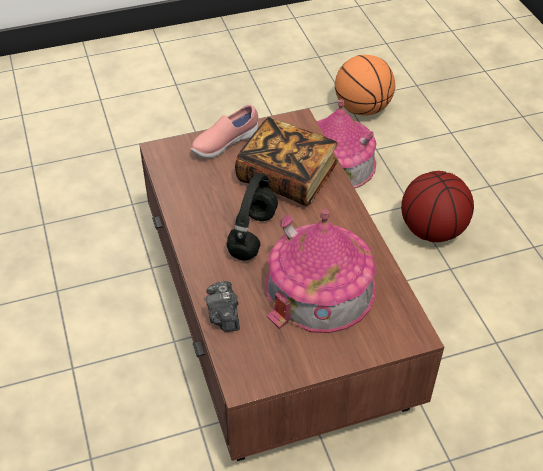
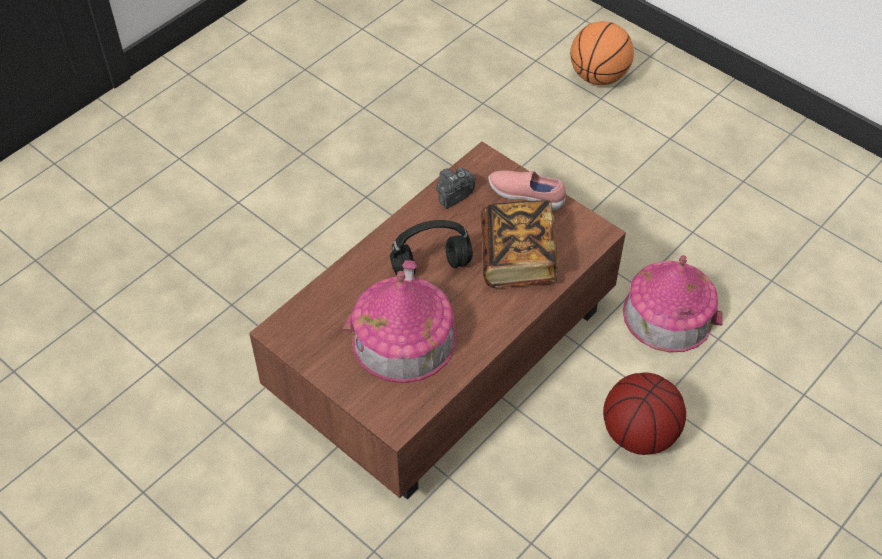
camera: 60 degrees right, 5 degrees up
camera [206,281,240,332] -> camera moved to [436,168,476,209]
basketball [335,55,395,115] -> basketball moved to [570,21,634,85]

